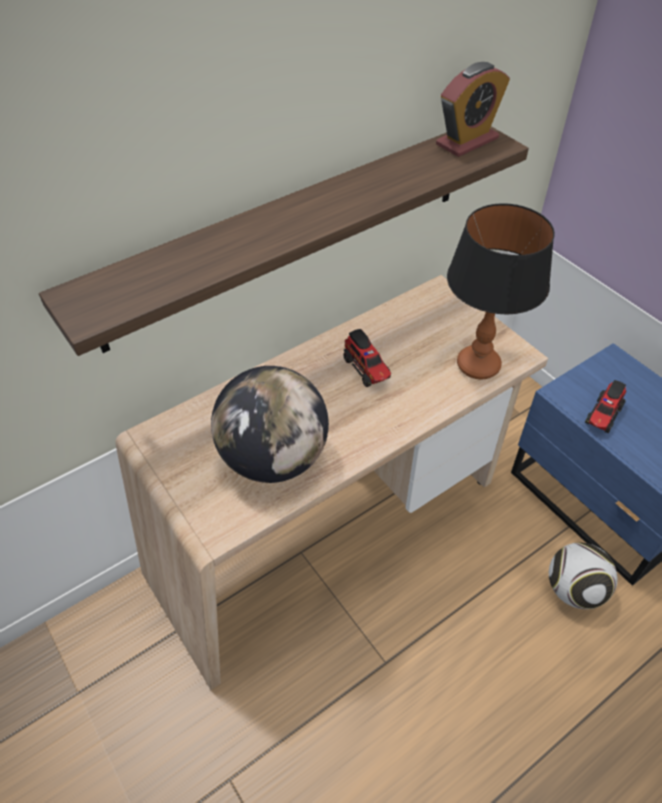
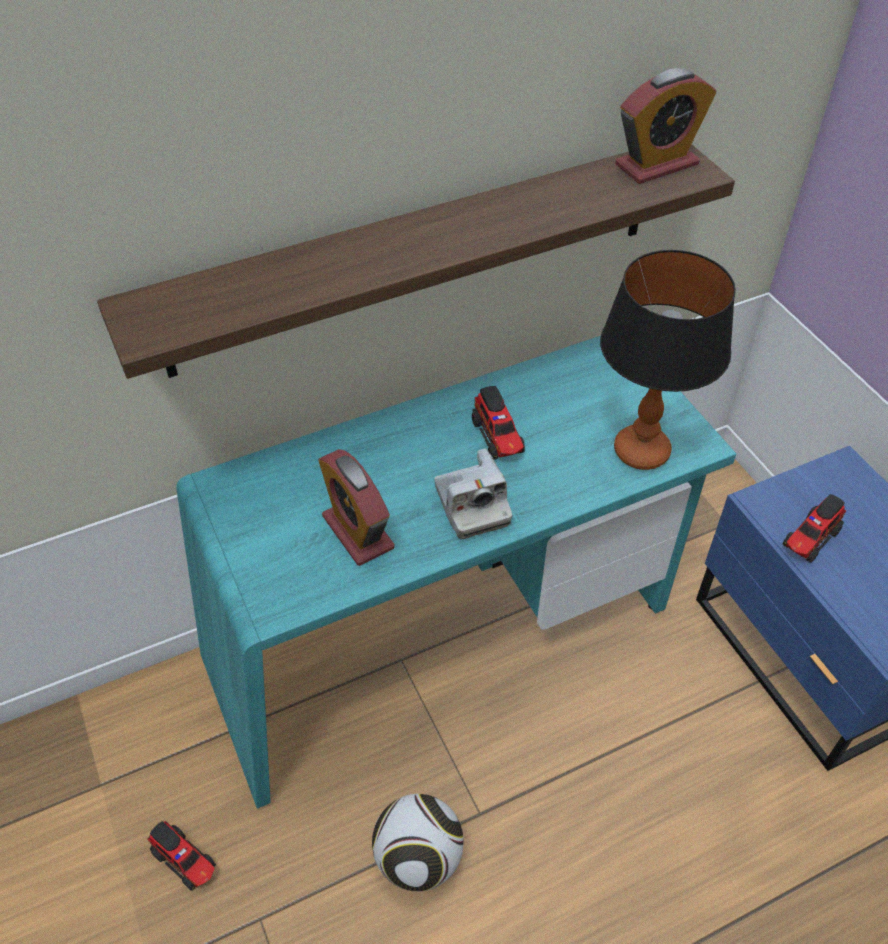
camera: 10 degrees right, 0 degrees up
beige desk [115,275,548,690] -> turquoise desk [176,336,736,809]
globe [211,366,329,483] -> alarm clock [318,449,395,566]
football [549,542,617,609] -> football moved to [372,794,464,892]
none -> toy truck [147,821,216,891]
none -> camera [435,448,512,539]

